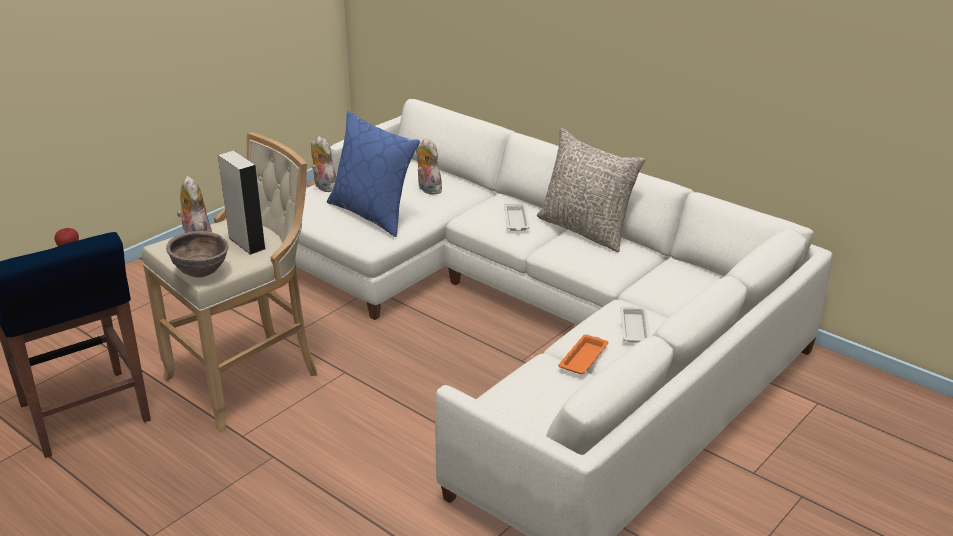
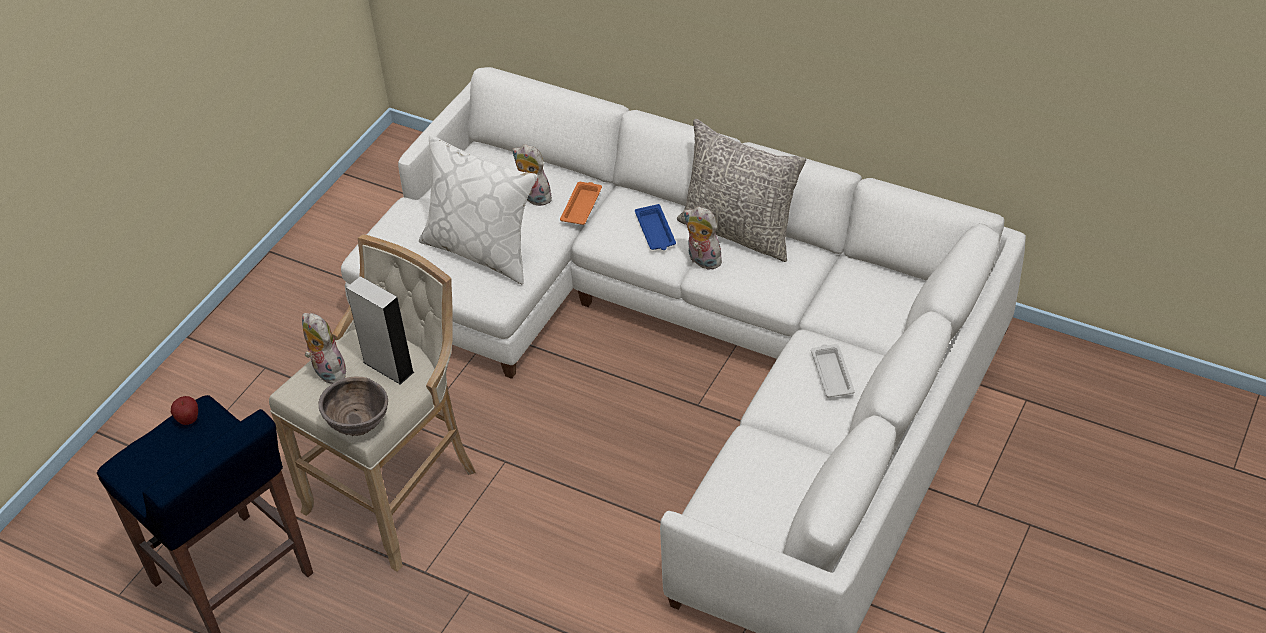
camera: 10 degrees left, 15 degrees up
plush toy [311,136,336,192] -> plush toy moved to [684,207,722,270]
blue pillow [327,111,420,237] -> white pillow [419,134,538,285]
white tray [504,203,530,231] -> blue tray [635,204,676,250]
orange tray [558,334,608,374] -> orange tray moved to [560,182,602,225]

